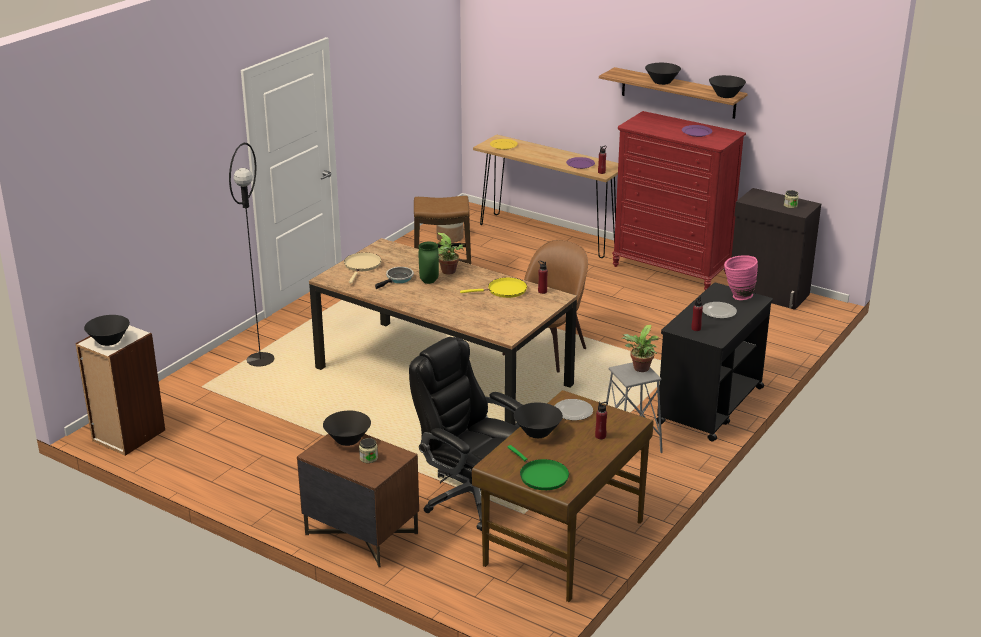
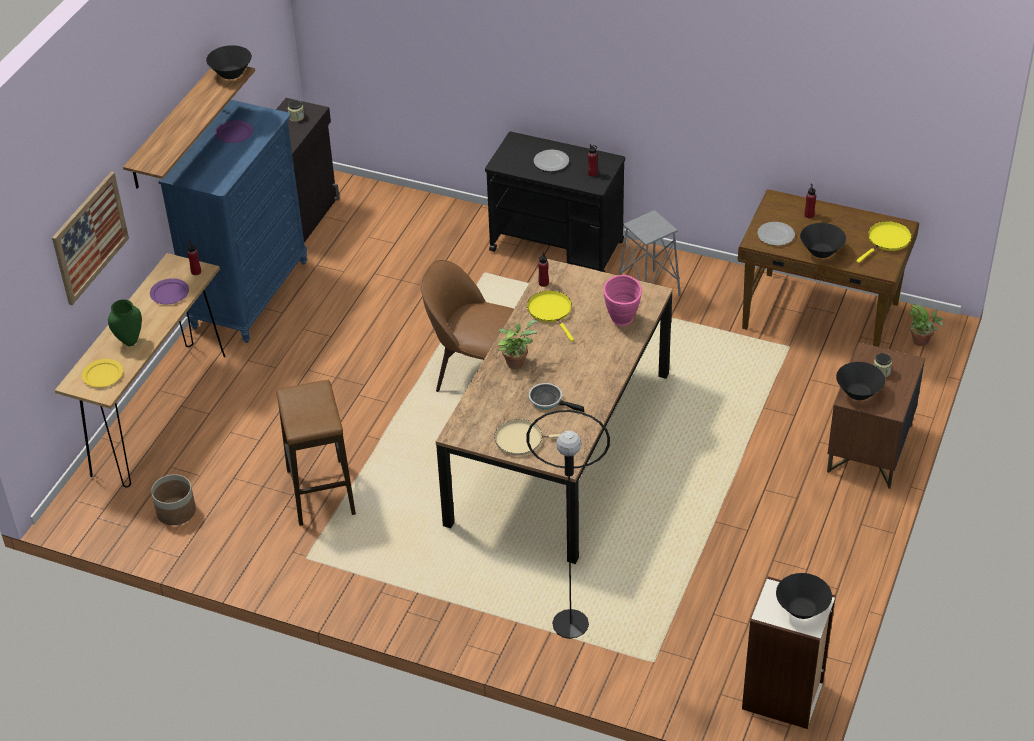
camera: 100 degrees left, 15 degrees up
black office chair [409,337,522,531] -> none
green vase [419,242,439,284] -> green vase moved to [108,299,142,346]
green frying pan [508,445,569,490] -> yellow frying pan [856,221,912,263]
red dresser [612,111,746,290] -> blue dresser [158,100,307,343]
potted plant [621,325,659,372] -> potted plant moved to [909,305,943,346]
black bowl [645,63,681,85] -> none
pink vase [724,255,758,300] -> pink vase moved to [603,275,642,326]
none -> picture [52,171,129,305]

